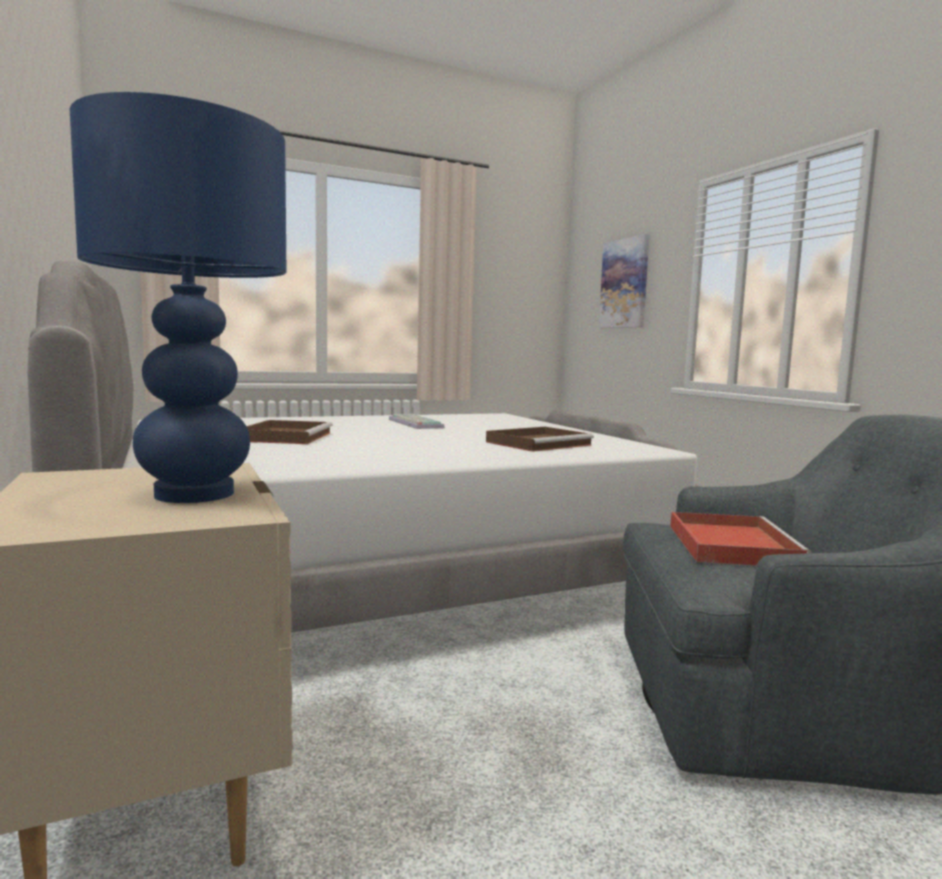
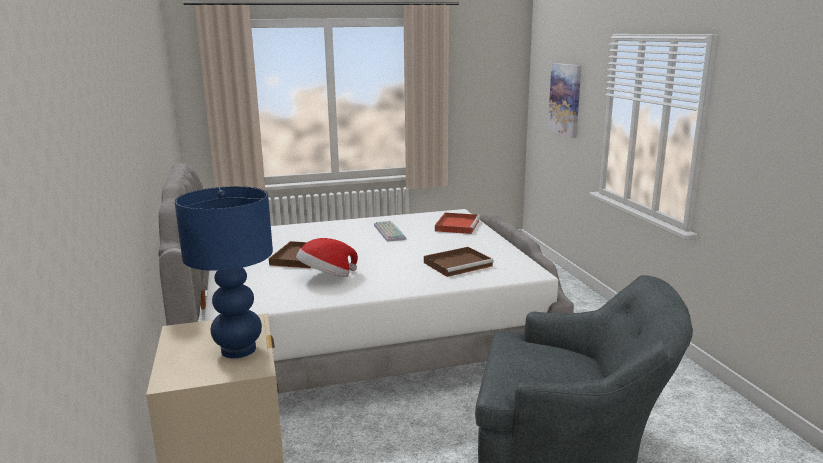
camera: 10 degrees right, 10 degrees up
red tray [670,512,812,566] -> red tray moved to [435,213,481,234]
none -> hat [296,238,358,277]

